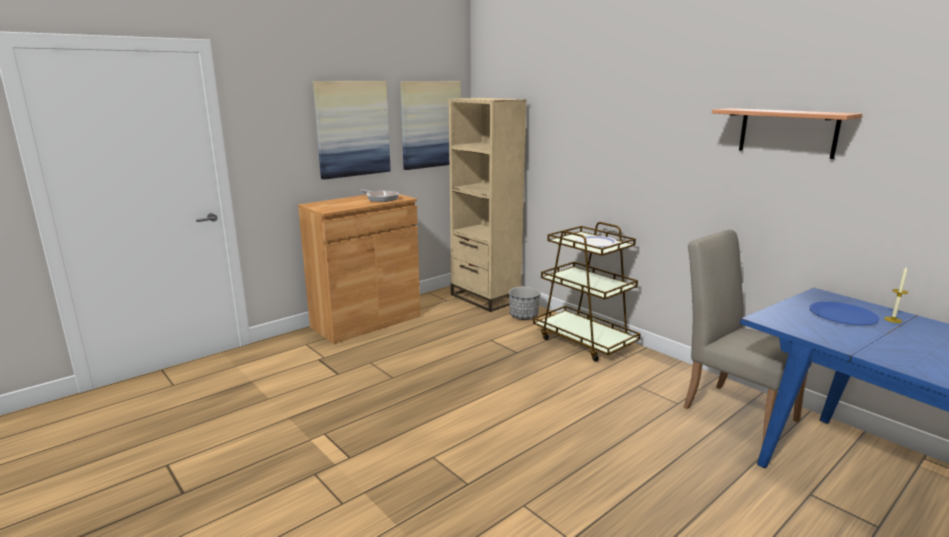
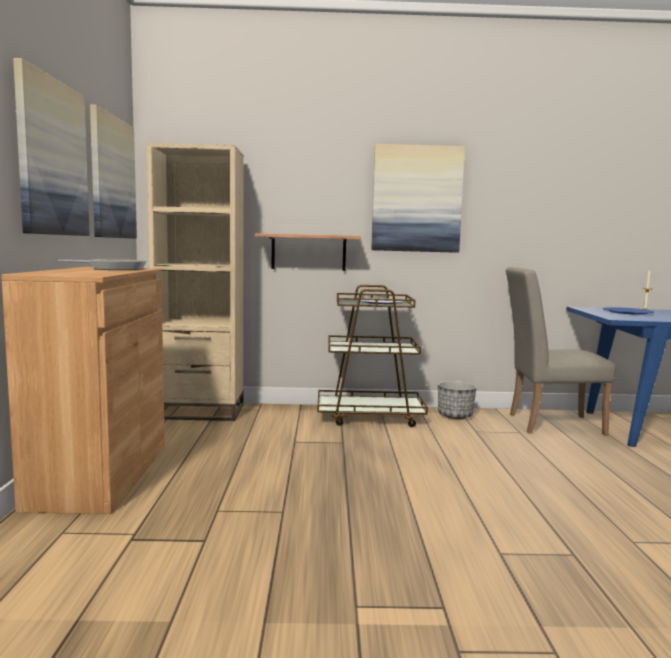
camera: 50 degrees left, 10 degrees down
planter [509,287,541,320] -> planter moved to [438,381,476,419]
shelf [712,108,862,159] -> shelf moved to [255,233,361,271]
none -> picture [371,144,465,253]

